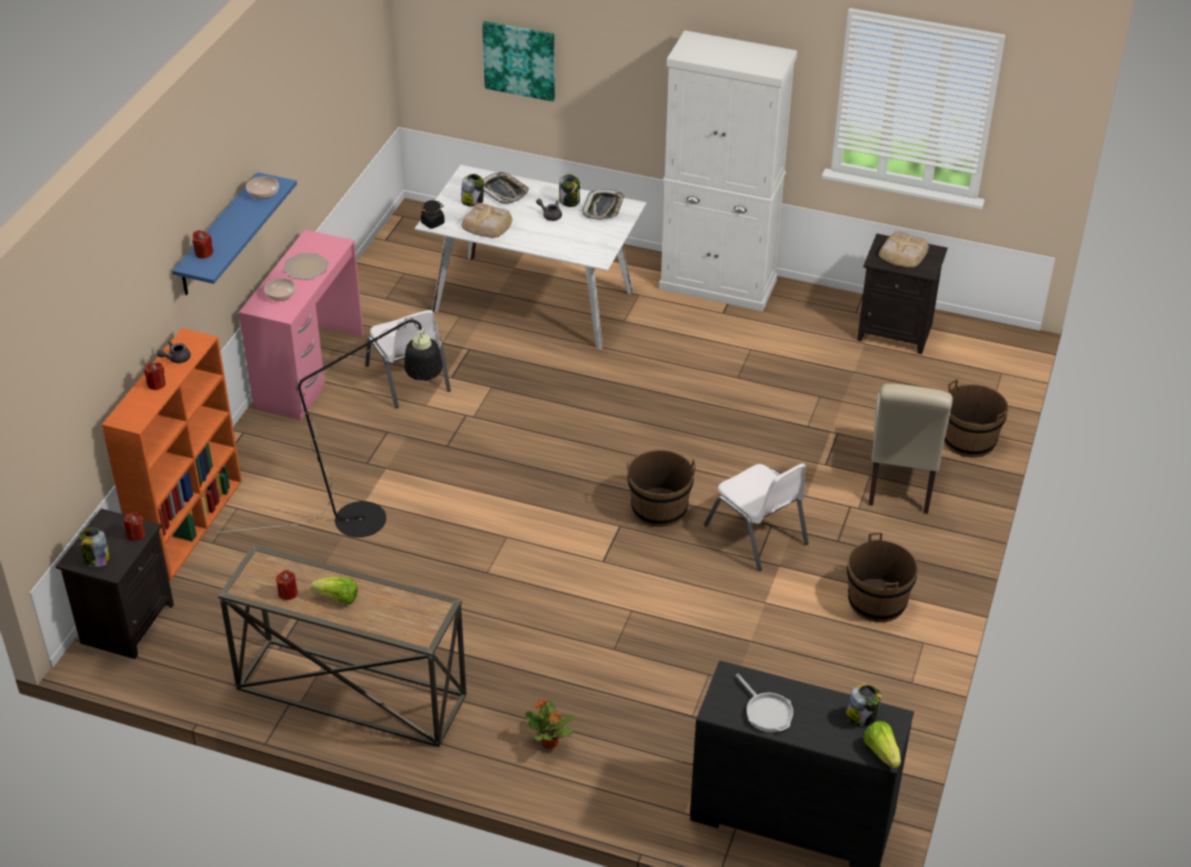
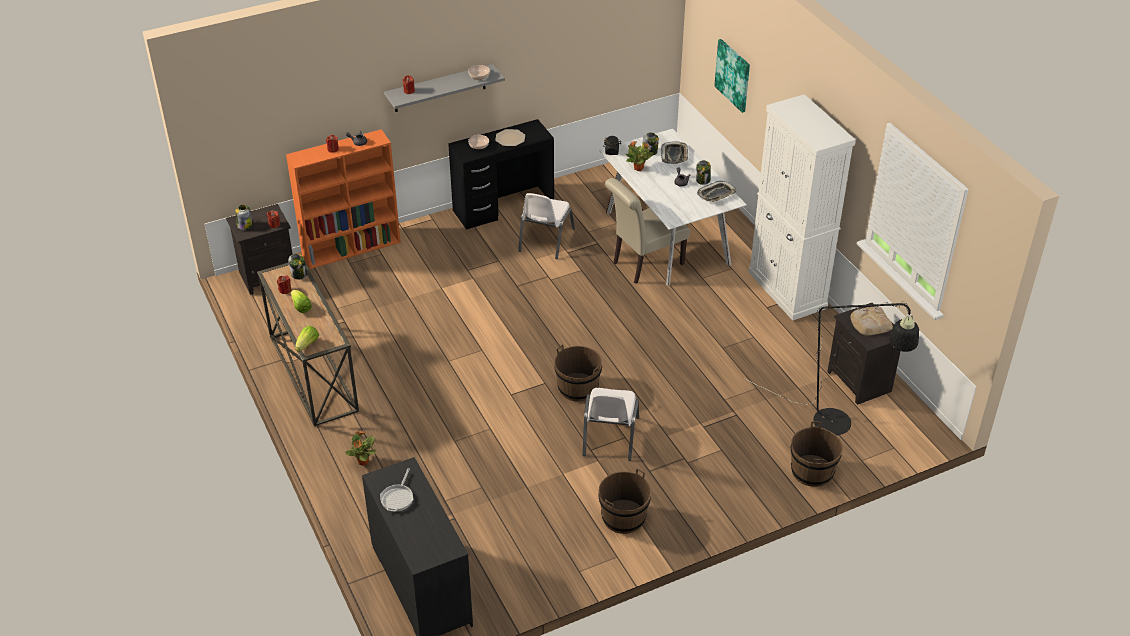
camera: 45 degrees right, 0 degrees up
blue shelf [172,172,297,295] -> grey shelf [384,64,505,112]
black floor lamp [218,317,443,537] -> black floor lamp moved to [743,301,919,435]
pink desk [239,230,364,420] -> black desk [448,119,554,230]
bread [461,203,512,238] -> potted plant [626,141,654,171]
jar [846,684,882,726] -> jar moved to [288,254,307,280]
lettuce [863,721,901,768] -> lettuce moved to [295,326,319,352]
beige chair [869,384,953,514] -> beige chair moved to [605,178,690,284]

